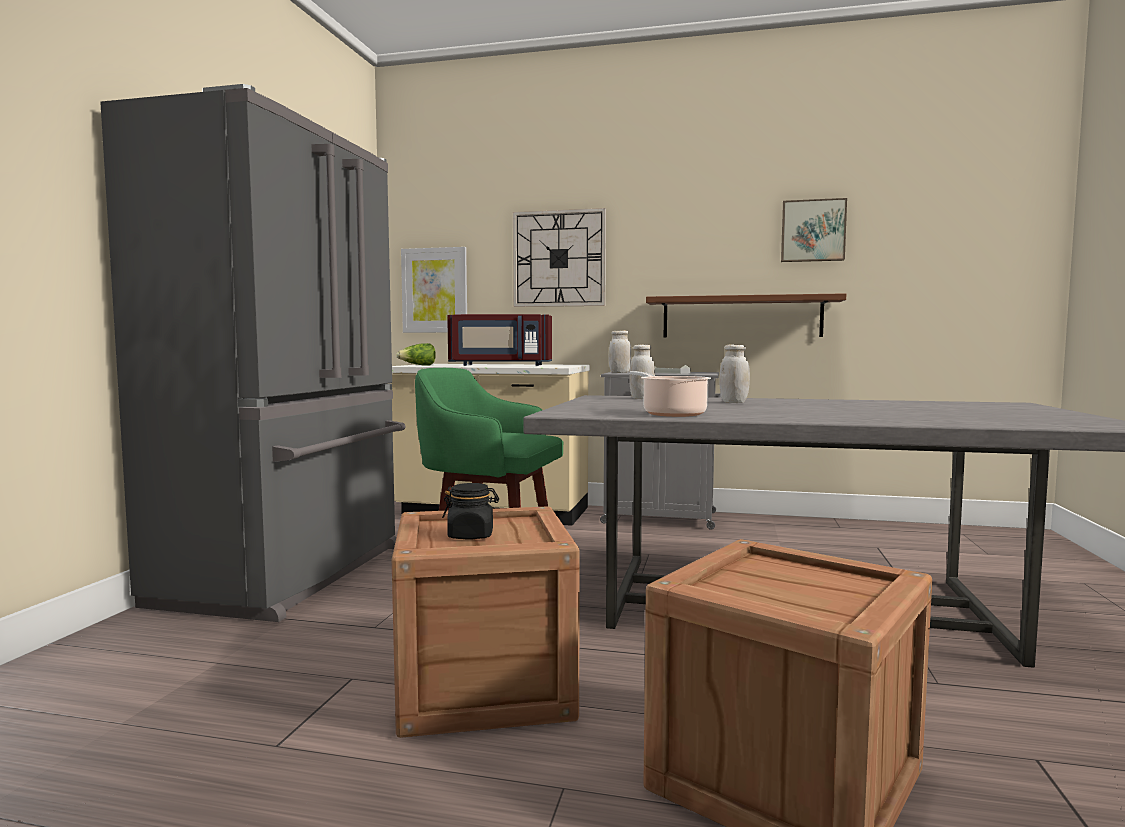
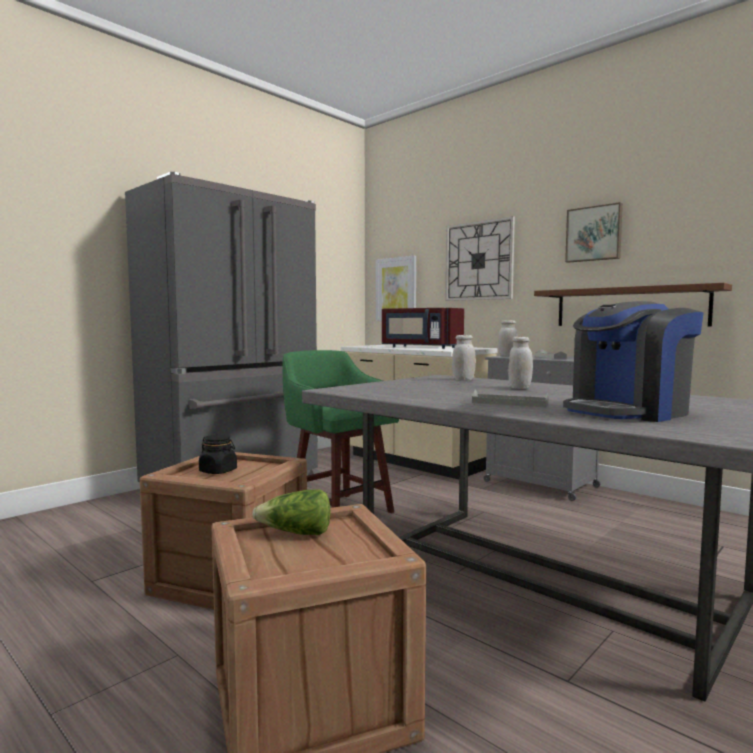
camera: 30 degrees right, 0 degrees up
lettuce [396,343,436,366] -> lettuce moved to [252,490,331,535]
cooking pot [630,371,711,417] -> none
picture [781,198,847,262] -> picture moved to [565,202,623,263]
none -> grey tray [472,390,549,408]
none -> coffee machine [563,301,704,422]

